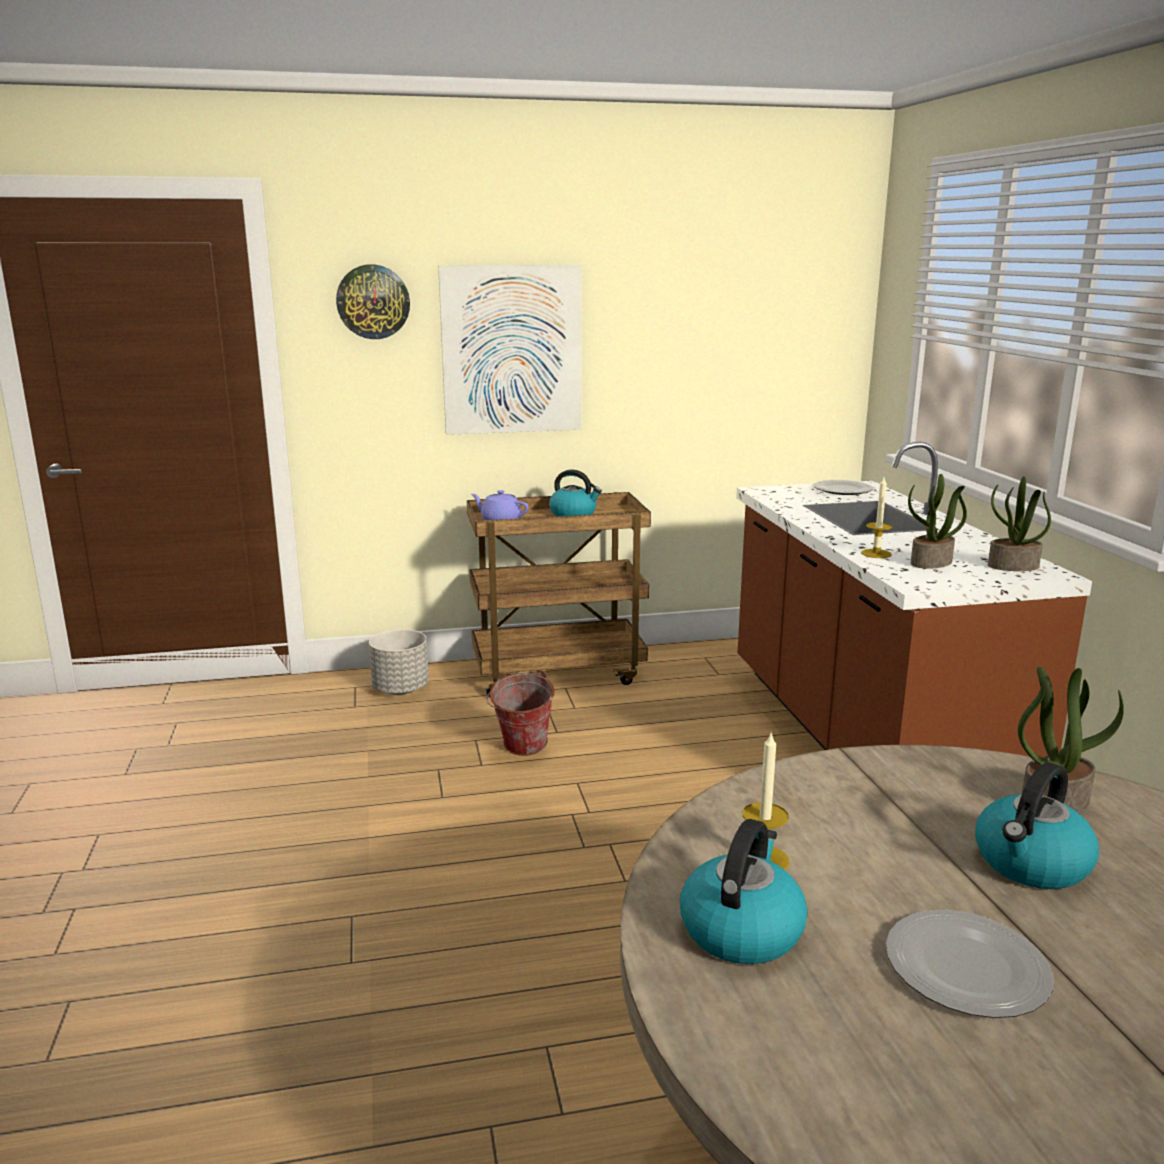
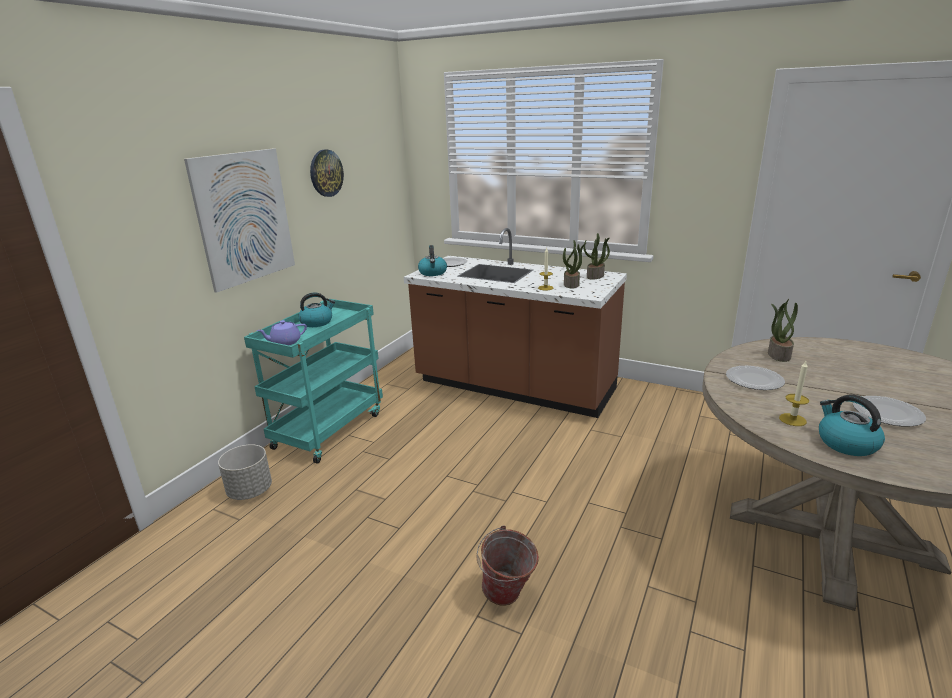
camera: 50 degrees left, 5 degrees up
wall clock [336,264,410,339] -> wall clock moved to [310,150,344,197]
brown cart [467,492,651,697] -> turquoise cart [244,299,383,464]
bucket [487,672,554,756] -> bucket moved to [476,526,539,606]
kettle [975,762,1099,889] -> kettle moved to [418,245,447,276]
none -> plate [726,366,785,390]

